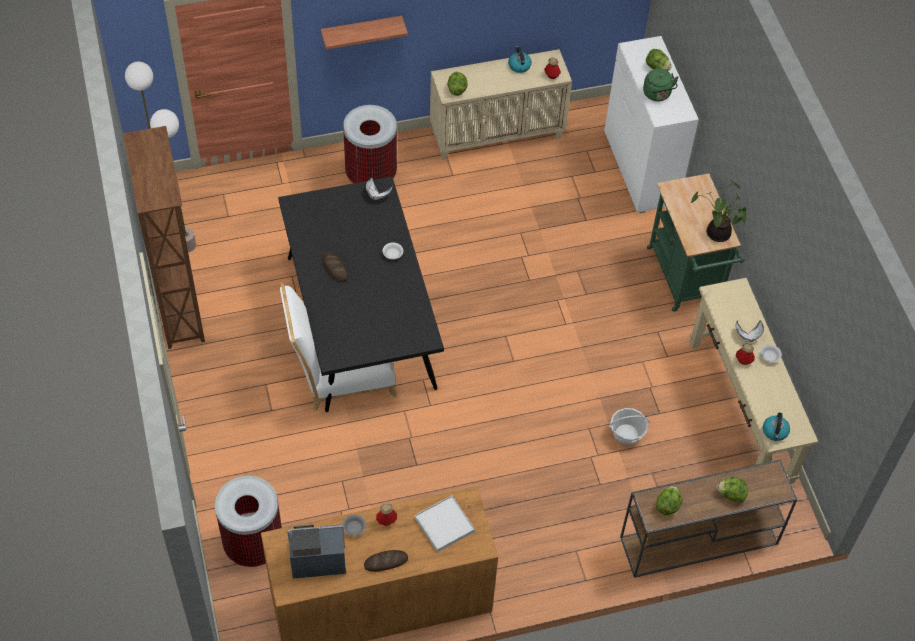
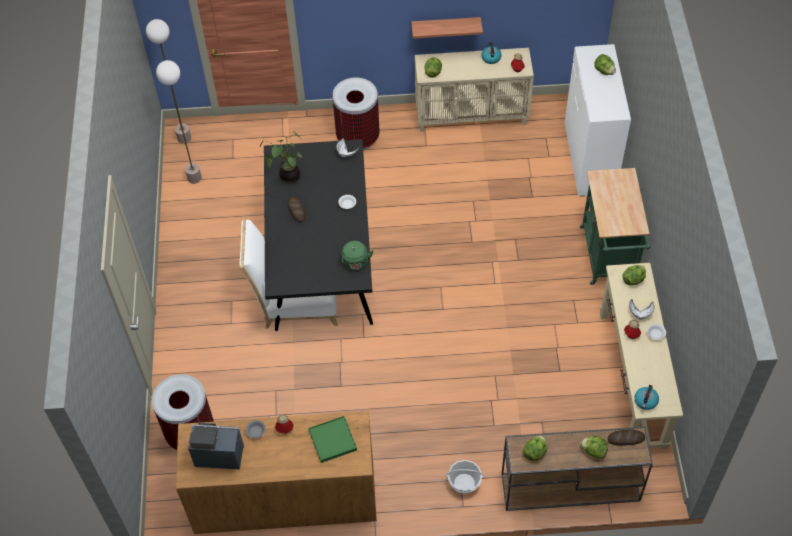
camera: 15 degrees right, 0 degrees up
brown bookcase [123,126,205,349] -> none
shelf [321,16,408,49] -> shelf moved to [411,17,483,39]
bread [364,550,408,572] -> bread moved to [608,430,645,446]
white tray [415,495,475,552] -> green tray [309,416,357,463]
basket [608,408,650,445] -> basket moved to [445,460,485,494]
green kettle [643,68,679,101] -> green kettle moved to [341,241,373,271]
potted plant [691,180,747,242] -> potted plant moved to [260,132,302,184]
none -> lettuce [622,265,646,286]

